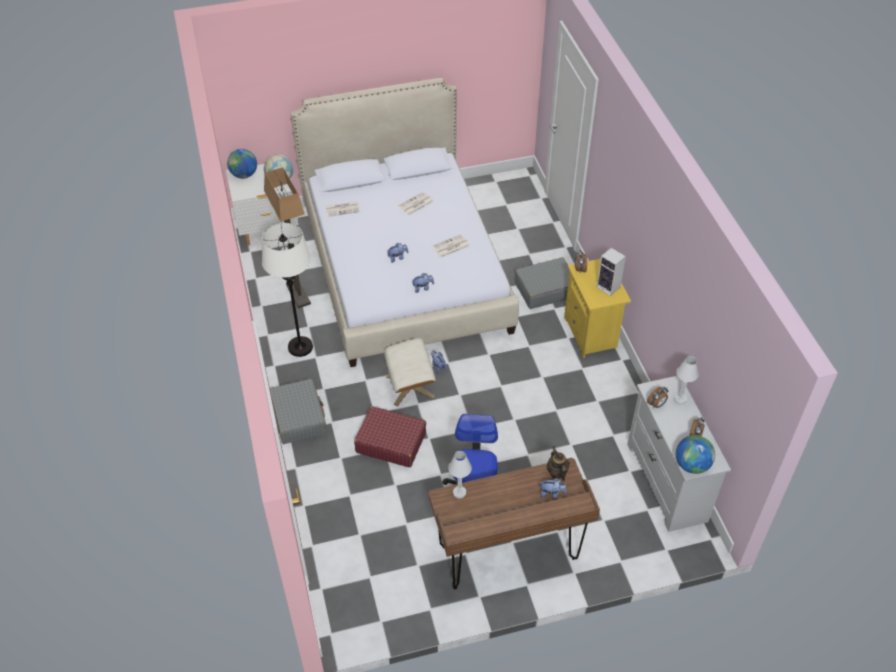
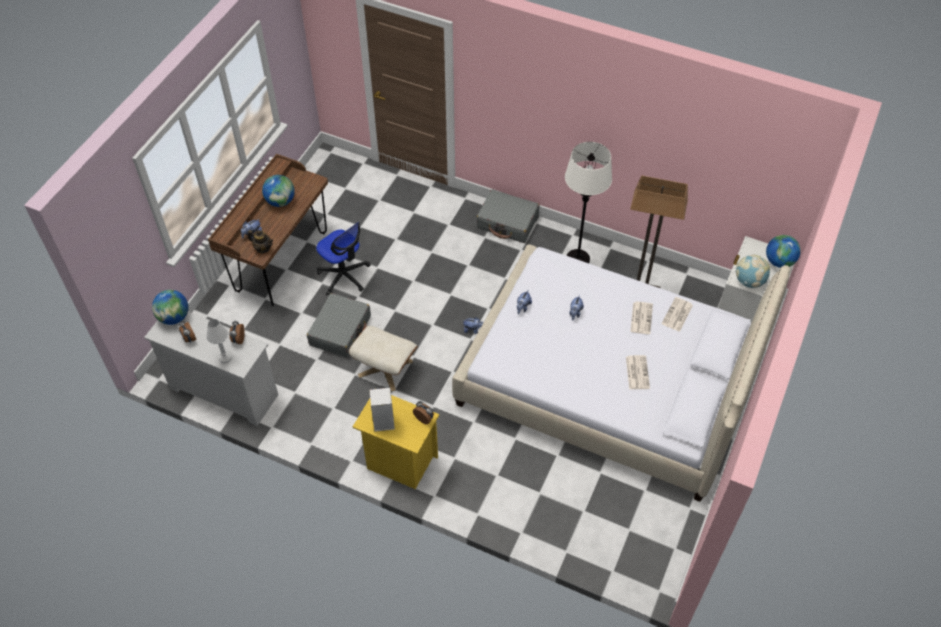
camera: 130 degrees right, 5 degrees up
red suitcase [354,406,426,467] -> none
beige ottoman [384,338,436,406] -> beige ottoman moved to [349,326,418,392]
newspaper [432,234,470,258] -> newspaper moved to [630,302,653,334]
white table lamp [448,451,472,498] -> none
grey suitcase [514,257,570,309] -> grey suitcase moved to [307,293,371,358]
none -> globe [262,175,295,207]

